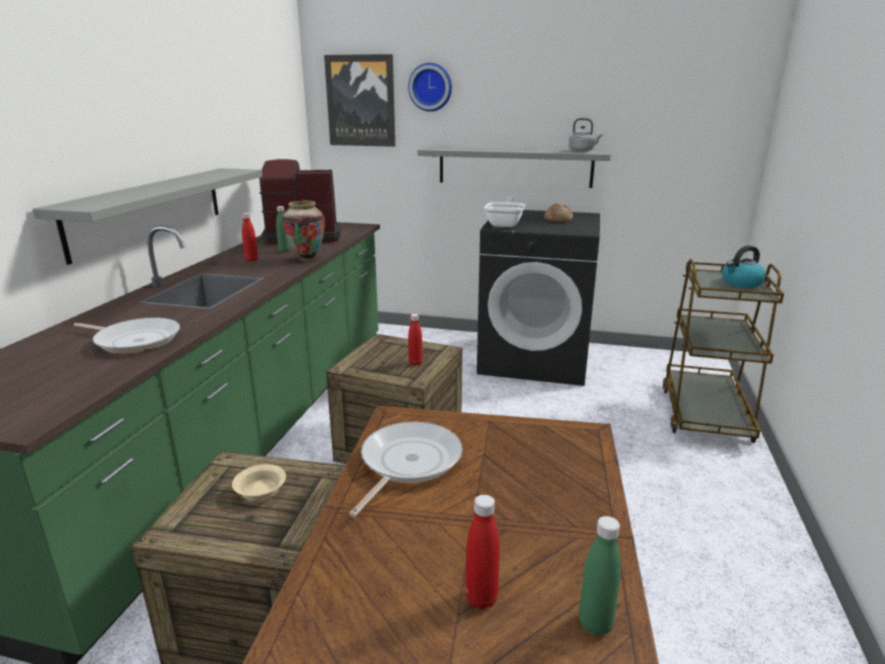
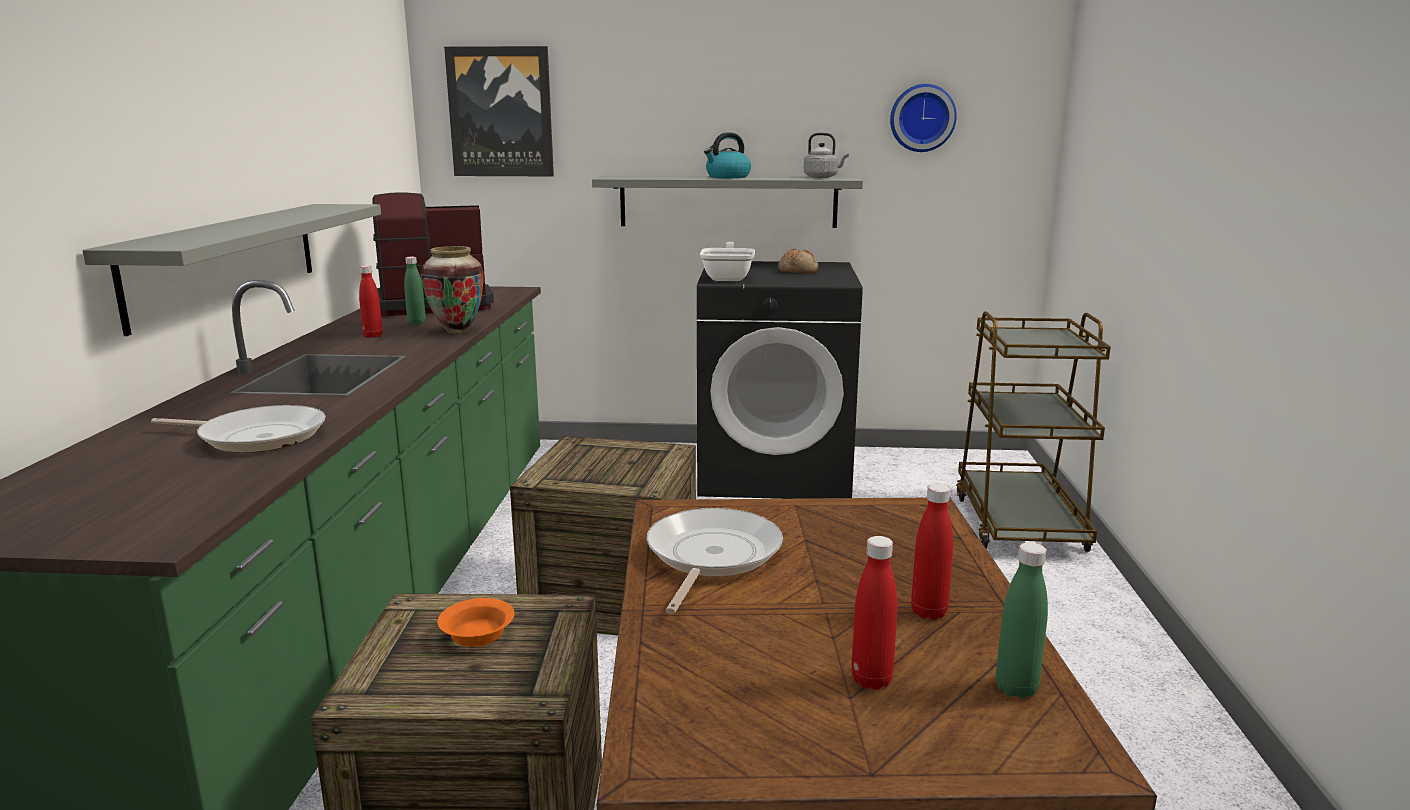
camera: 10 degrees left, 5 degrees down
beige bowl [232,464,286,501] -> orange bowl [437,598,515,647]
wall clock [408,63,452,112] -> wall clock moved to [890,84,957,152]
red bottle [408,314,423,366] -> red bottle moved to [911,484,953,620]
kettle [722,245,766,288] -> kettle moved to [704,132,751,178]

